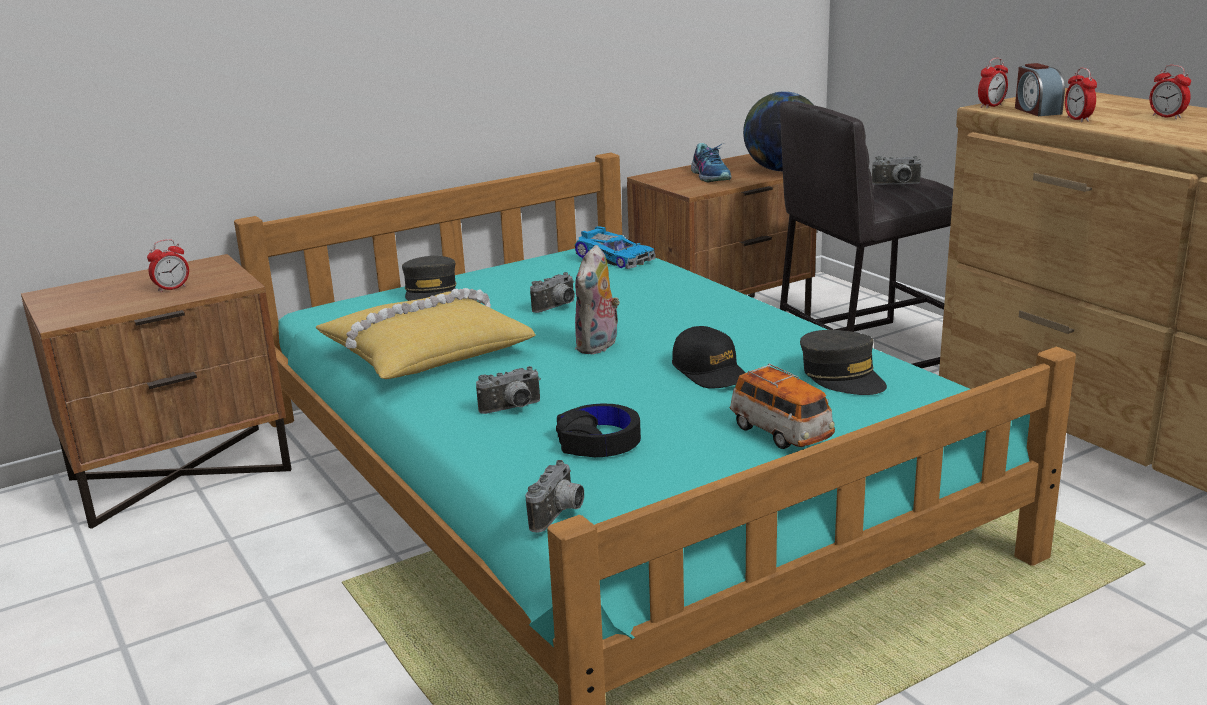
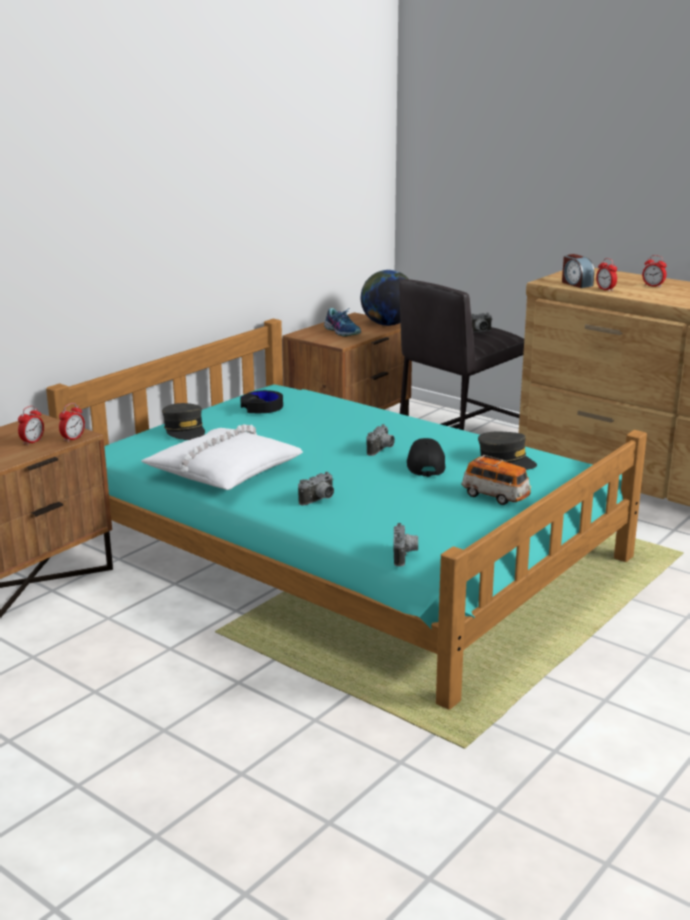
camera: 20 degrees left, 0 degrees up
yellow pillow [316,288,536,379] -> white pillow [141,424,303,490]
camera [530,272,575,313] -> camera moved to [366,424,395,456]
black headphones [556,404,641,457] -> black headphones moved to [240,390,283,413]
toy car [575,226,656,269] -> none
plush toy [575,245,620,354] -> none
black cap [672,326,746,389] -> black cap turned 135 degrees counterclockwise [407,438,445,477]
alarm clock [978,58,1008,108] -> alarm clock moved to [59,403,85,442]

